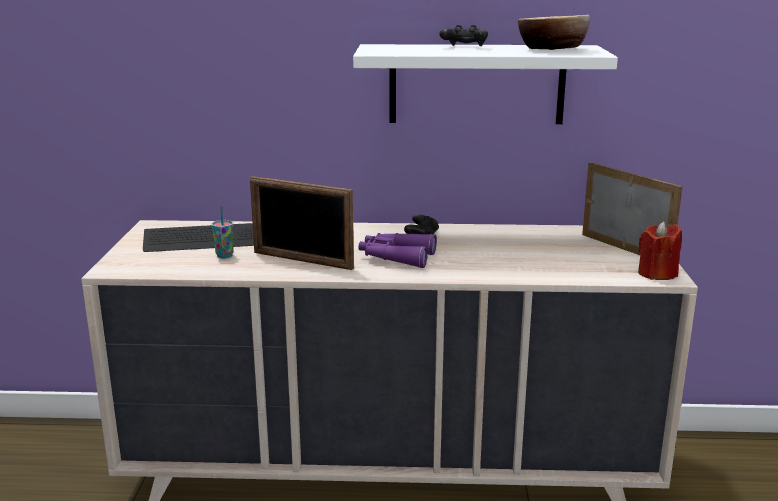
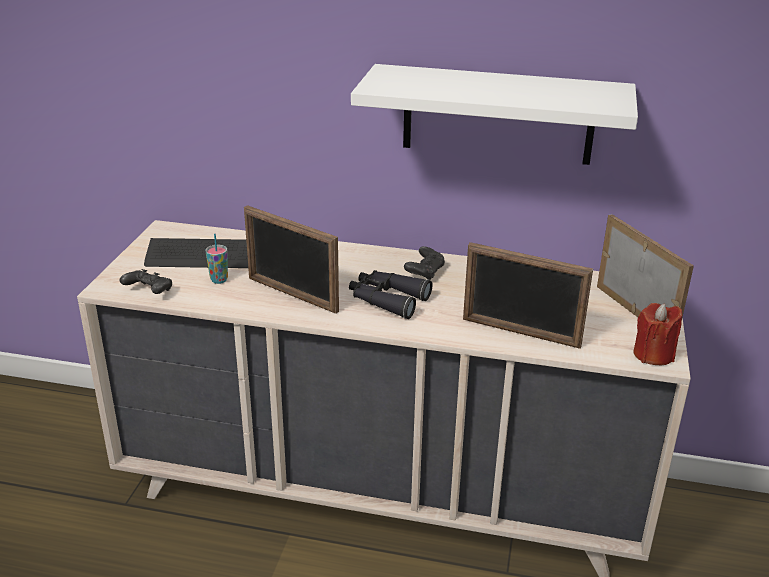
camera: 10 degrees right, 10 degrees up
purple binoculars [358,233,437,268] -> black binoculars [349,270,433,319]
black game controller [439,25,488,46] -> black game controller moved to [120,269,172,294]
bowl [518,15,590,50] -> none
none -> picture frame [463,242,593,349]

